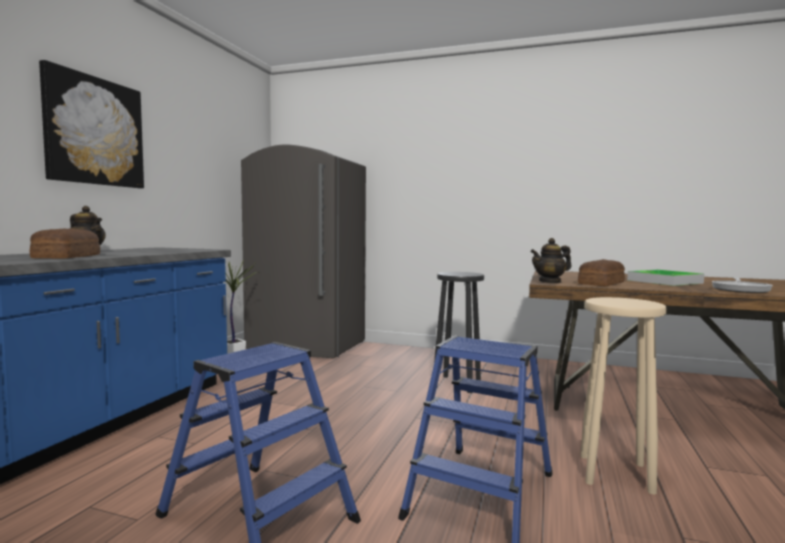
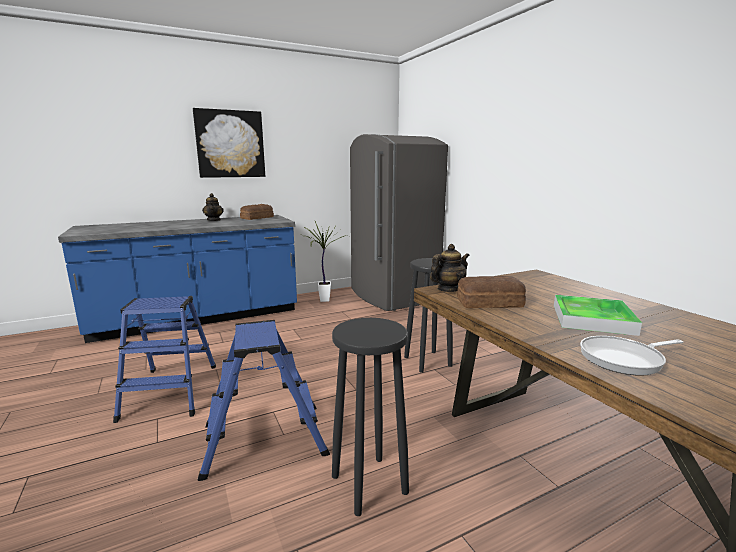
camera: 45 degrees right, 10 degrees up
bread [30,228,100,258] -> bread moved to [240,204,274,220]
teapot [530,238,571,283] -> teapot turned 120 degrees clockwise [430,244,470,292]
beige stool [580,297,667,494] -> black stool [332,318,409,516]

